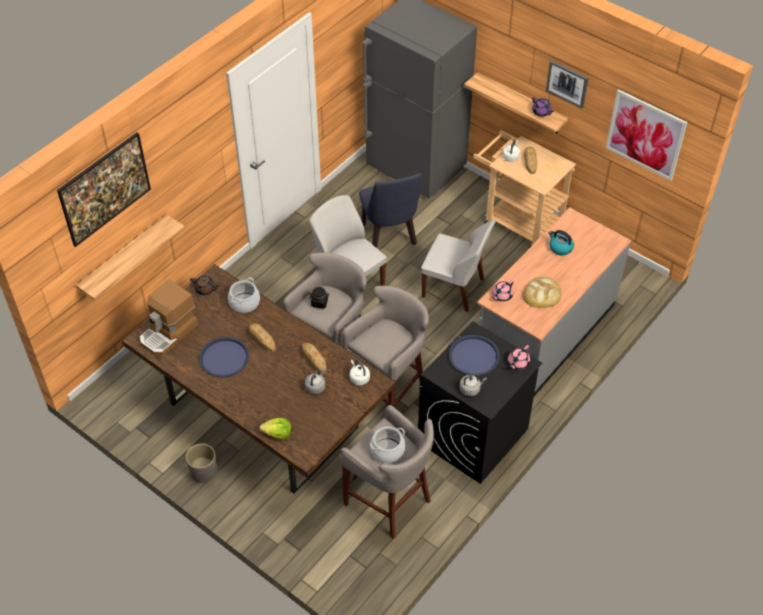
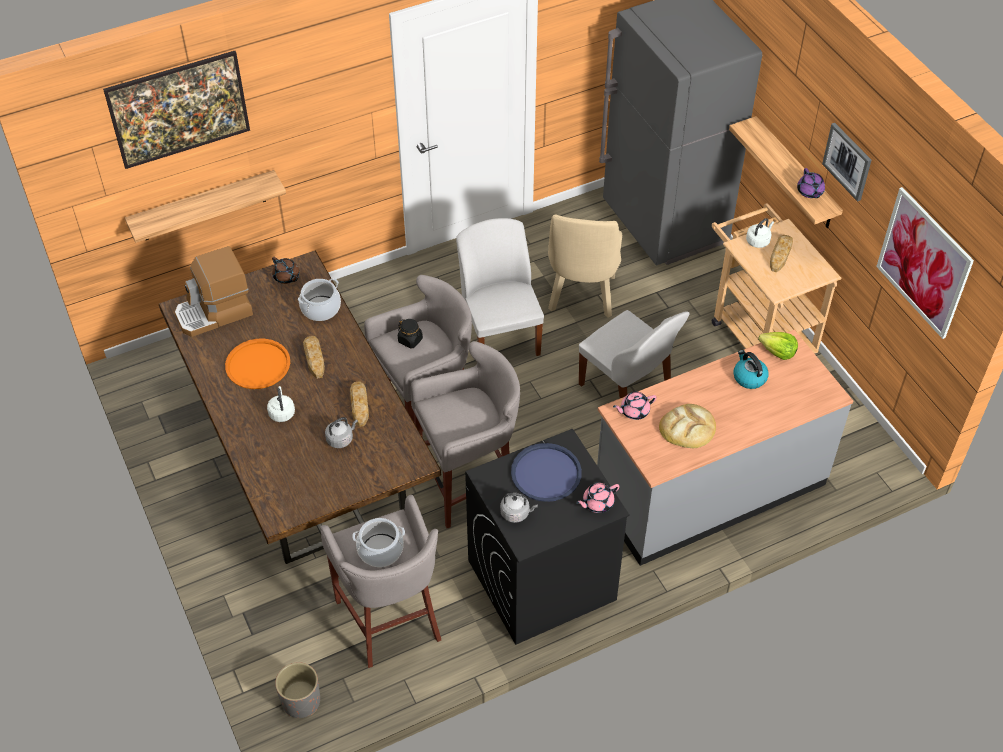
camera: 25 degrees right, 0 degrees up
grey planter [186,443,217,483] -> grey planter moved to [275,662,320,718]
blue tray [199,337,249,377] -> orange tray [225,339,290,389]
lettuce [259,418,292,439] -> lettuce moved to [758,332,798,360]
white kettle [350,360,370,385] -> white kettle moved to [267,386,295,422]
blue chair [359,173,422,248] -> beige chair [548,214,622,318]

